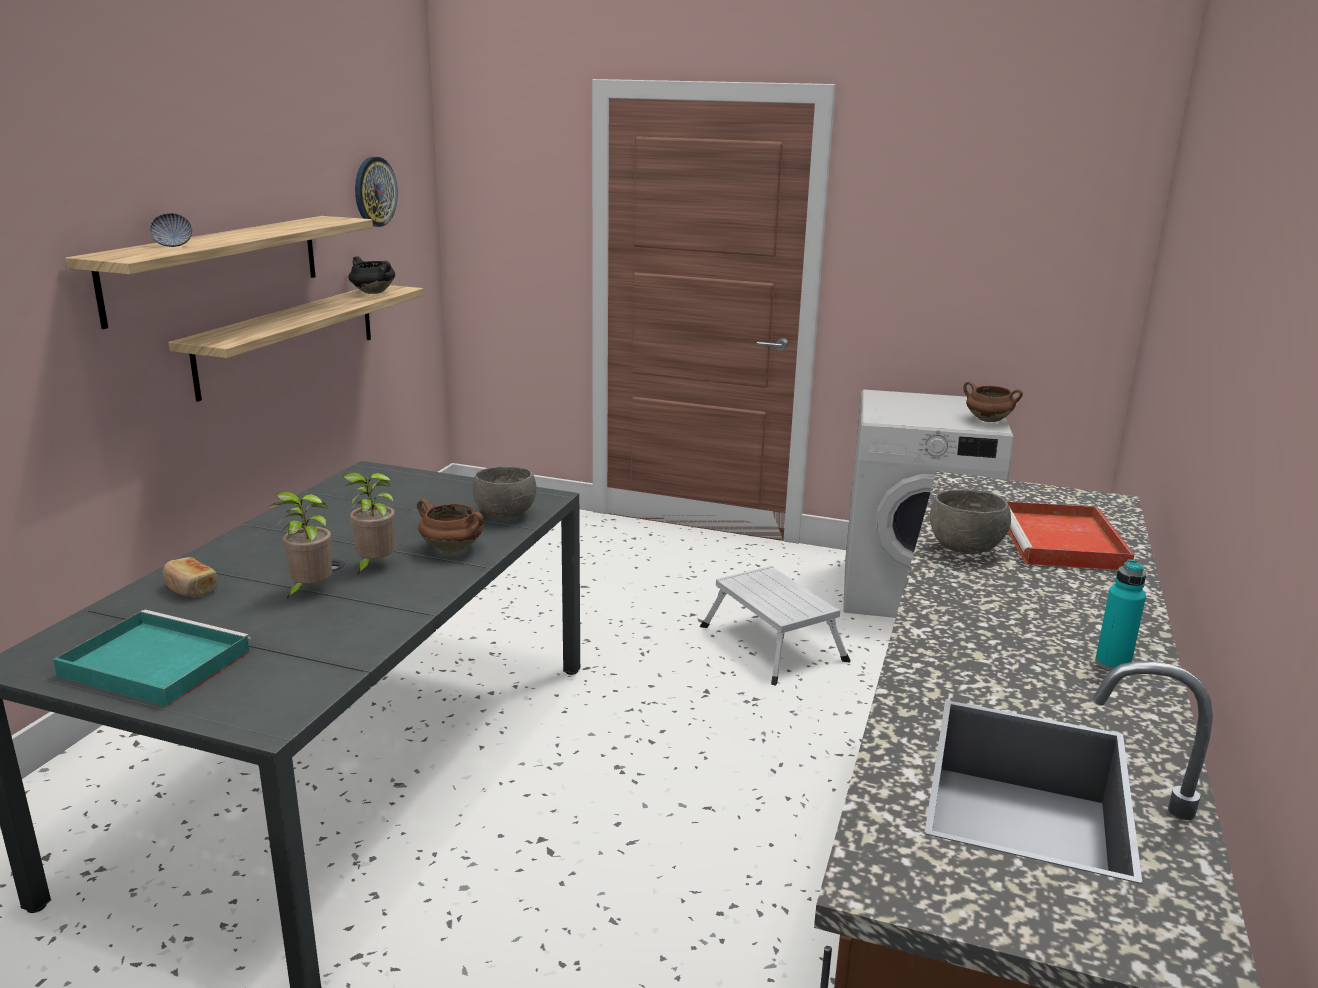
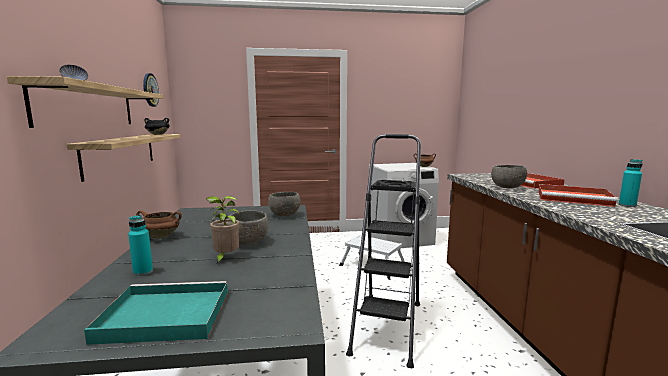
camera: 25 degrees left, 10 degrees down
bread [163,557,218,597] -> turquoise bottle [128,215,153,276]
potted plant [342,472,395,575] -> grey bowl [228,211,268,245]
brown cooking pot [417,499,483,553] -> brown cooking pot moved to [136,210,182,239]
none -> step ladder [346,134,421,369]
none -> red tray [538,184,617,207]

